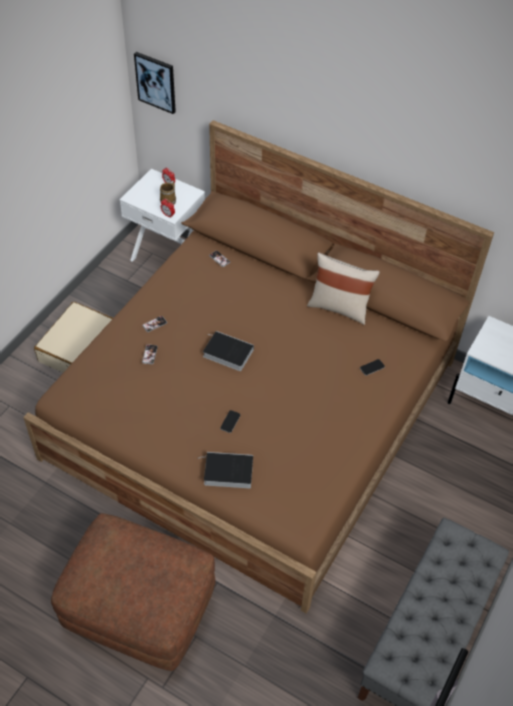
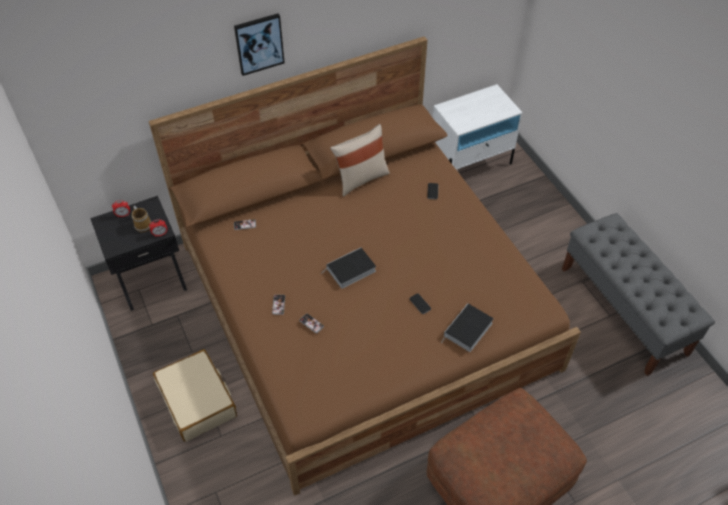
camera: 55 degrees left, 0 degrees up
white nightstand [120,169,205,262] -> black nightstand [90,196,187,311]
picture [134,52,176,114] -> picture moved to [234,14,285,76]

